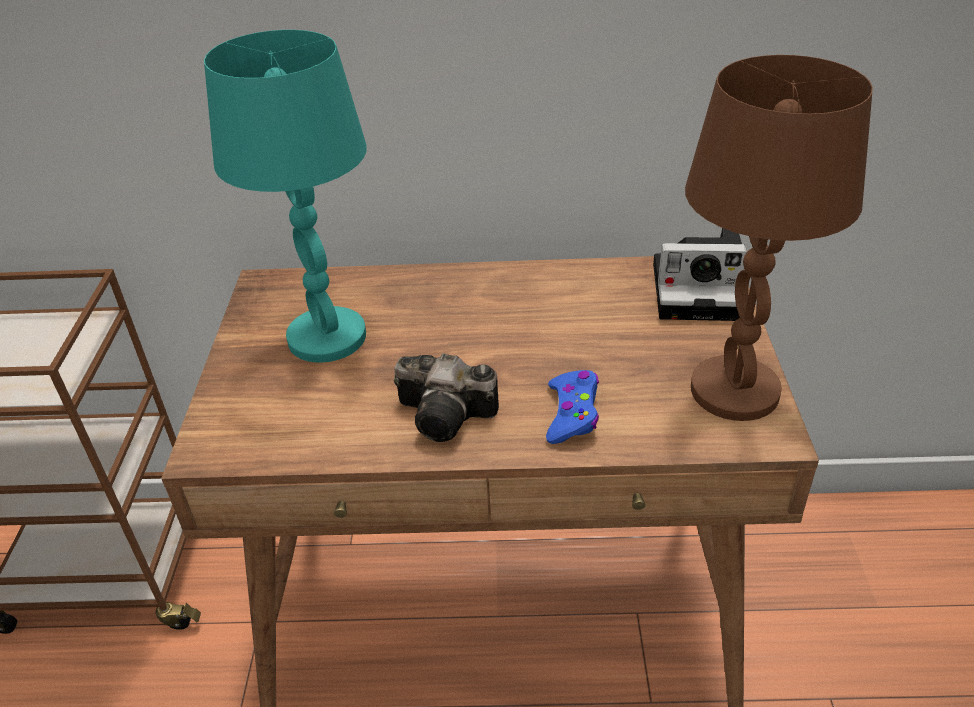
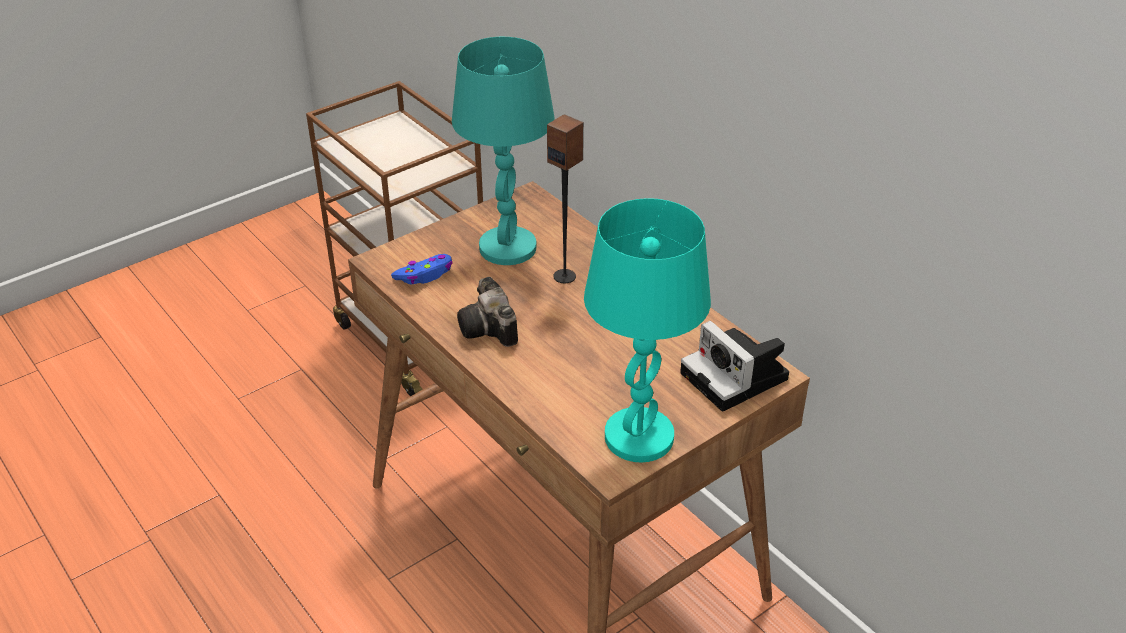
camera: 50 degrees right, 0 degrees up
blue game controller [546,370,599,444] -> blue game controller moved to [391,254,453,284]
brown table lamp [685,55,873,421] -> turquoise table lamp [584,198,711,462]
none -> speaker [547,114,584,283]

